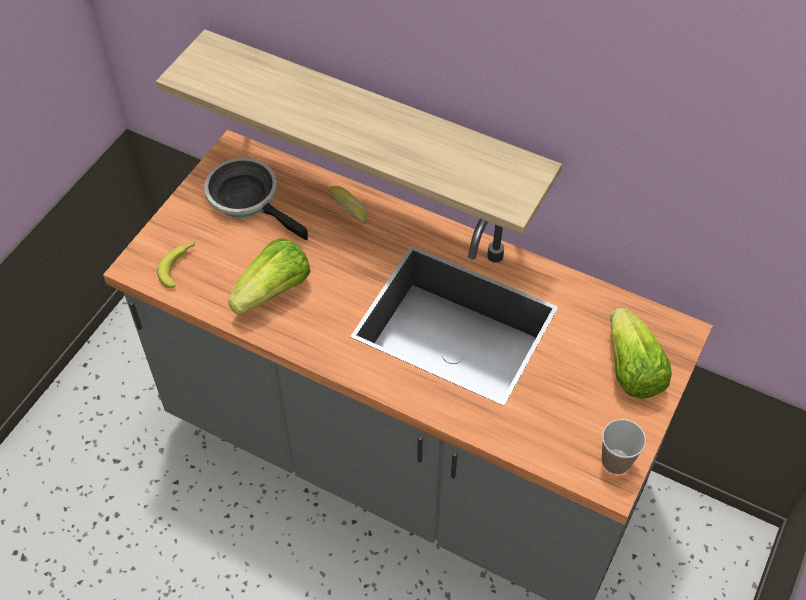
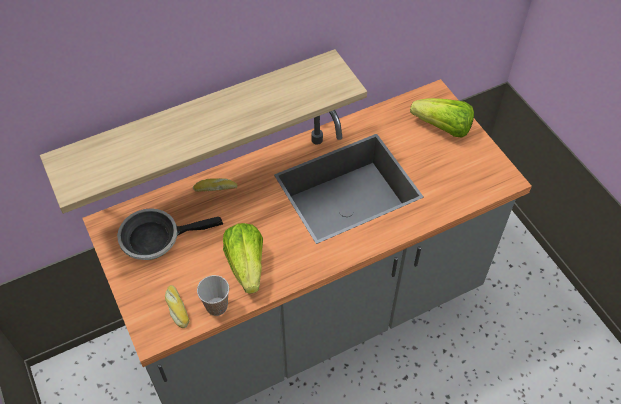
camera: 55 degrees left, 0 degrees up
banana [157,241,195,288] -> bread [165,285,189,328]
cup [602,419,646,474] -> cup moved to [197,275,229,316]

